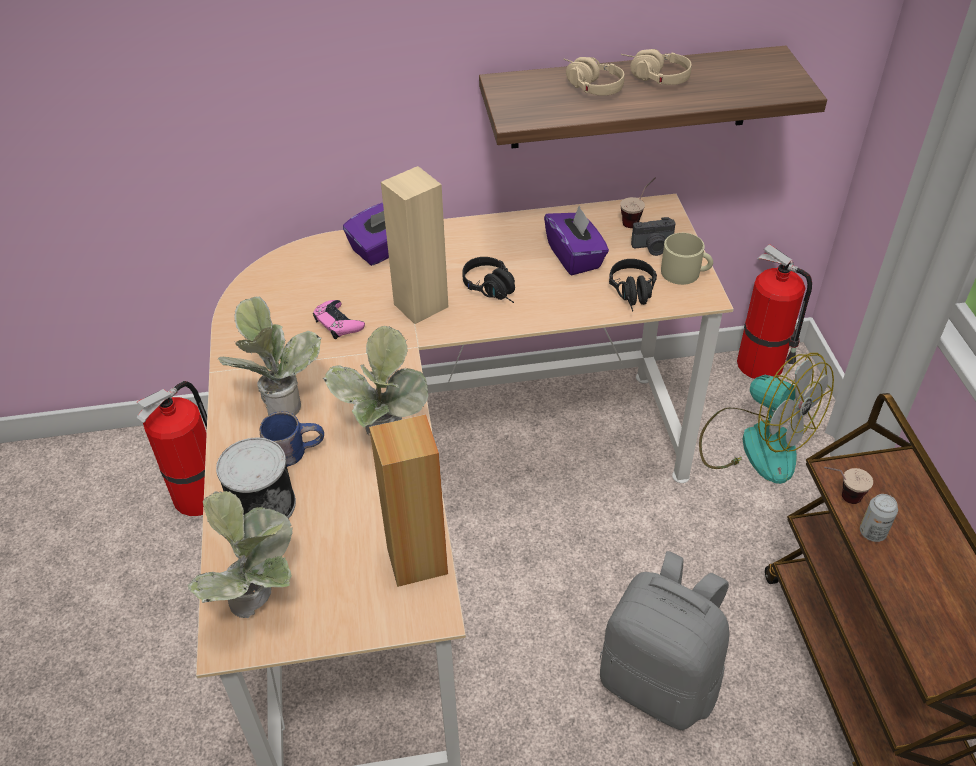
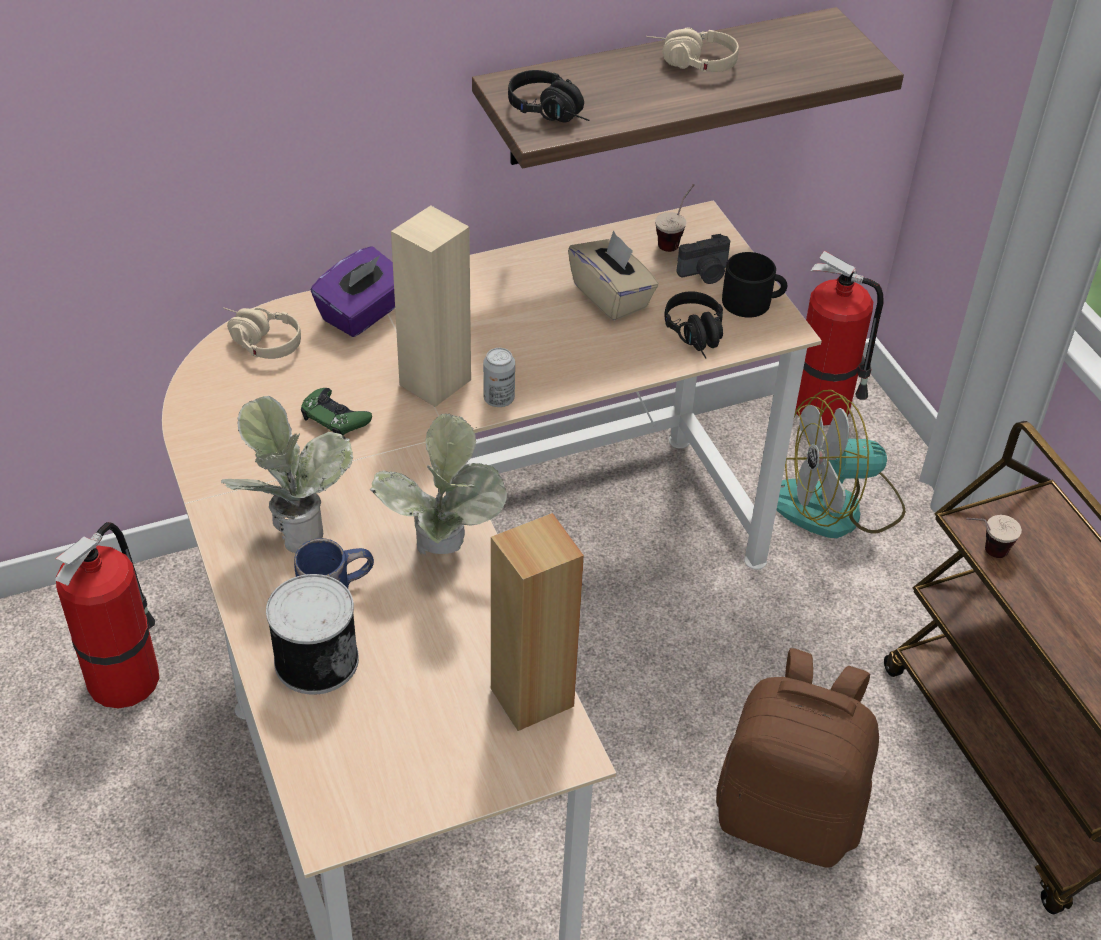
camera: 15 degrees left, 0 degrees up
potted plant [188,491,293,618] -> none
pink game controller [313,300,365,339] -> green game controller [301,388,372,436]
black headphones [462,257,515,303] -> black headphones moved to [508,70,589,123]
purple tissue box [544,206,609,275] -> beige tissue box [568,230,659,321]
beige headphones [563,57,625,96] -> beige headphones moved to [223,307,301,359]
grey backpack [600,551,730,730] -> brown backpack [716,648,879,868]
beige mug [661,233,713,285] -> black mug [722,252,787,318]
fan [699,353,834,484] -> fan turned 135 degrees clockwise [777,390,906,538]
can [860,494,898,542] -> can moved to [483,348,515,407]

